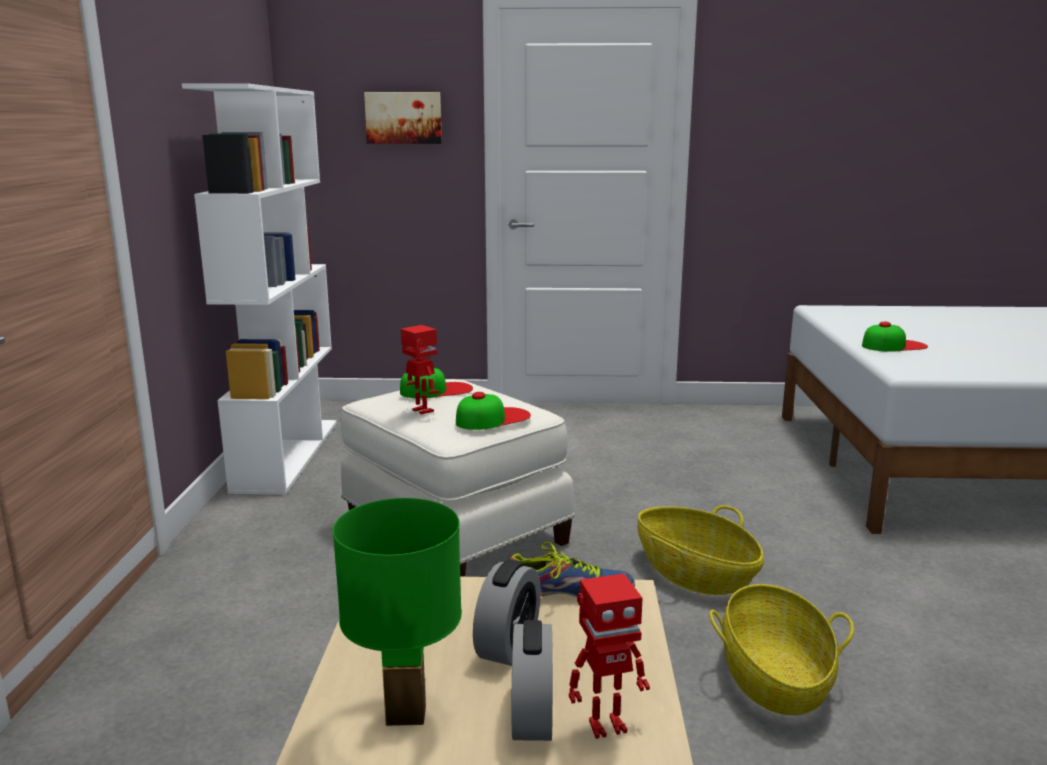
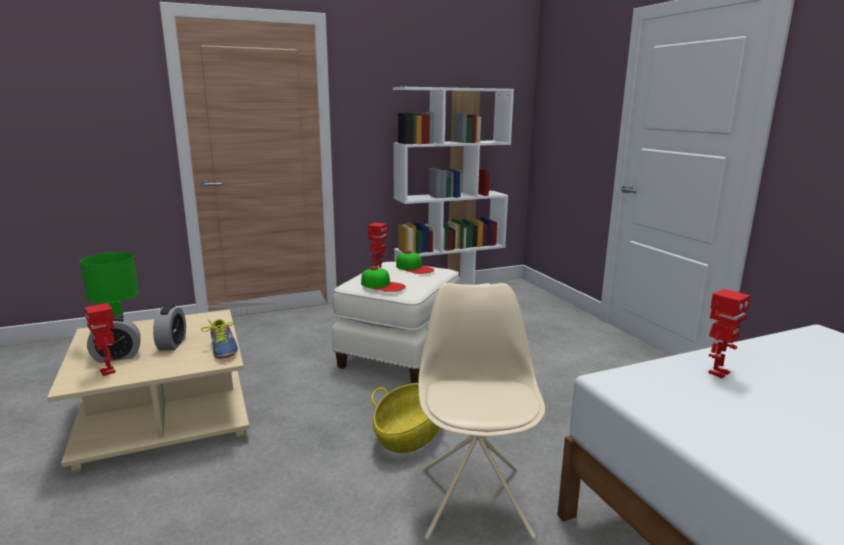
camera: 65 degrees right, 0 degrees up
picture [364,92,442,144] -> none
alarm clock [473,560,541,666] -> alarm clock turned 90 degrees counterclockwise [153,305,186,350]
basket [709,584,854,716] -> none
cap [862,322,928,352] -> toy robot [708,289,751,378]
none -> beige chair [418,283,545,540]

